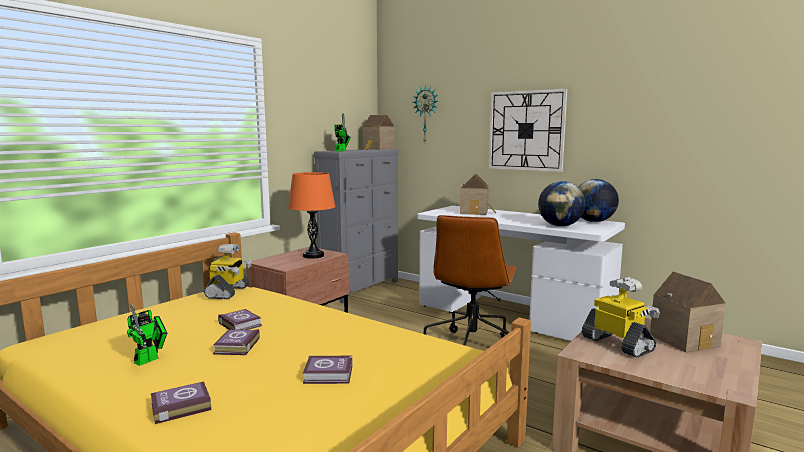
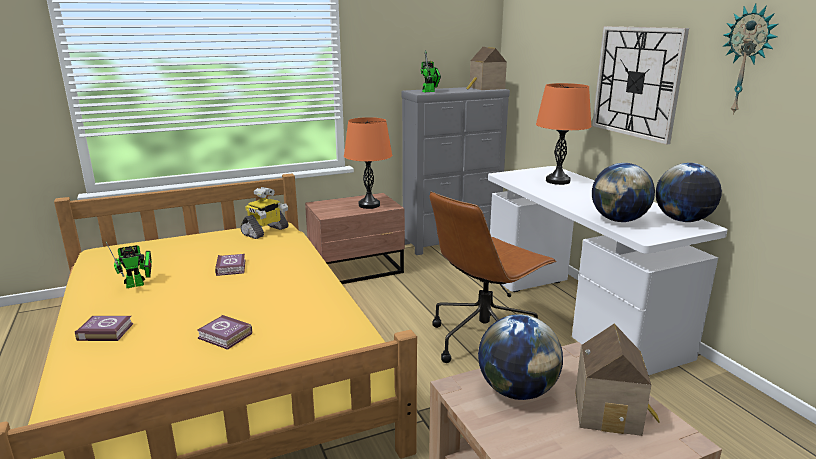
camera: 30 degrees right, 10 degrees up
book [213,329,260,355] -> none
wall clock [413,85,438,142] -> wall clock moved to [722,4,778,115]
toy house [460,173,496,215] -> orange table lamp [536,83,591,185]
toy robot [582,277,660,358] -> globe [478,314,563,400]

